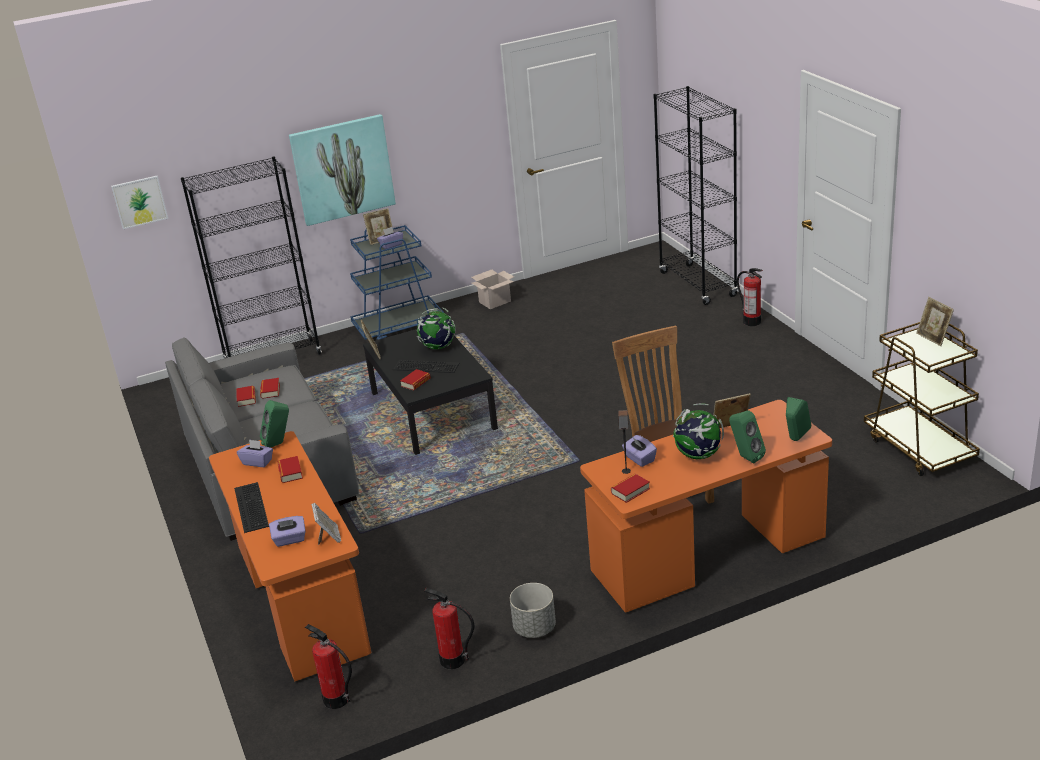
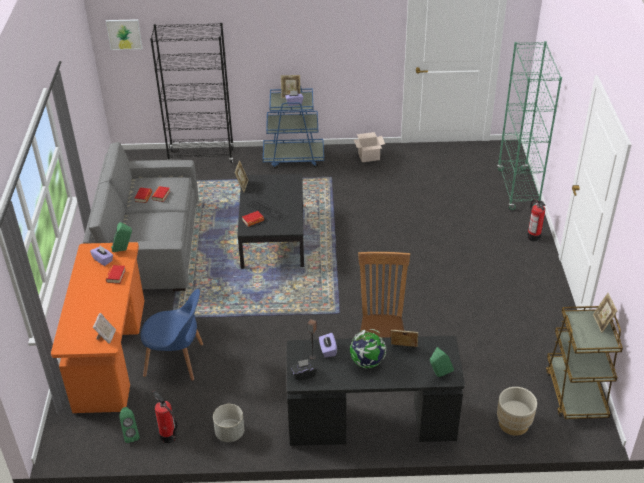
camera: 20 degrees right, 10 degrees up
keyboard [234,482,269,533] -> none
purple tissue box [269,516,306,547] -> none
picture [289,114,396,226] -> none
fire extinguisher [305,624,352,709] -> none
globe [417,308,456,349] -> none
orange desk [580,400,832,613] -> black desk [287,336,465,446]
book [611,474,650,503] -> black tissue box [291,359,317,381]
black bookcase [653,86,738,305] -> green bookcase [497,41,562,210]
green speaker [729,410,766,463] -> green speaker moved to [119,407,140,443]
none -> blue chair [141,289,204,381]
none -> beige planter [497,387,537,436]

